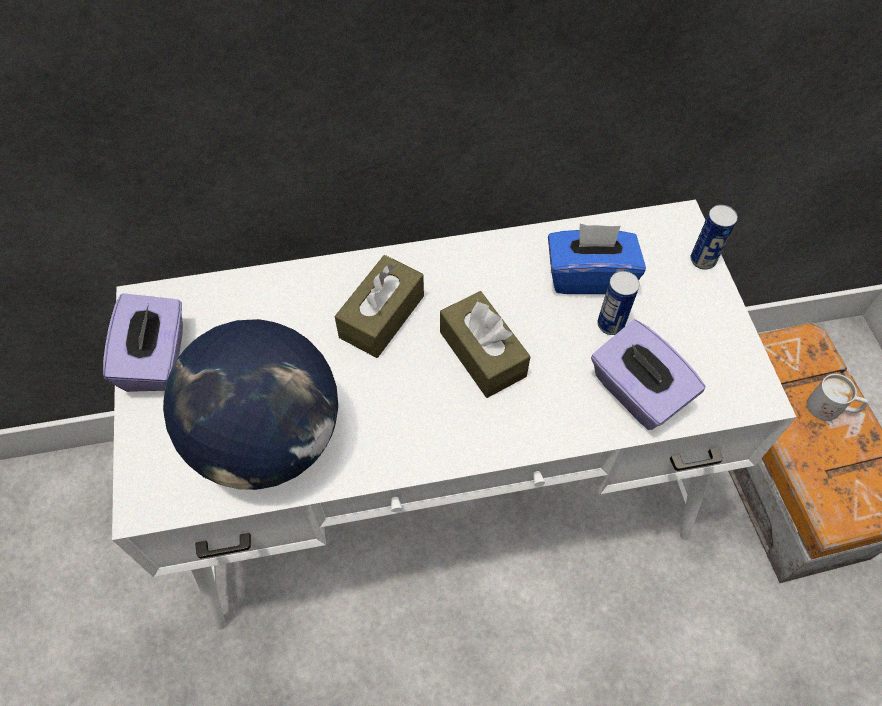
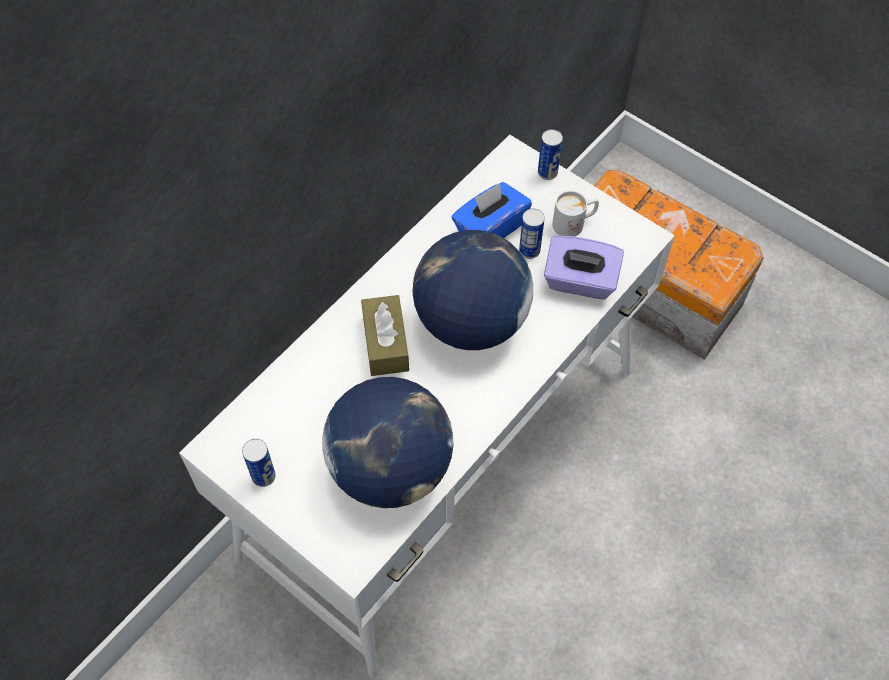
camera: 40 degrees left, 0 degrees up
purple tissue box [103,293,183,392] -> can [242,439,276,487]
brown tissue box [440,291,531,398] -> globe [413,230,533,350]
white mug [807,374,869,421] -> white mug moved to [552,191,599,237]

